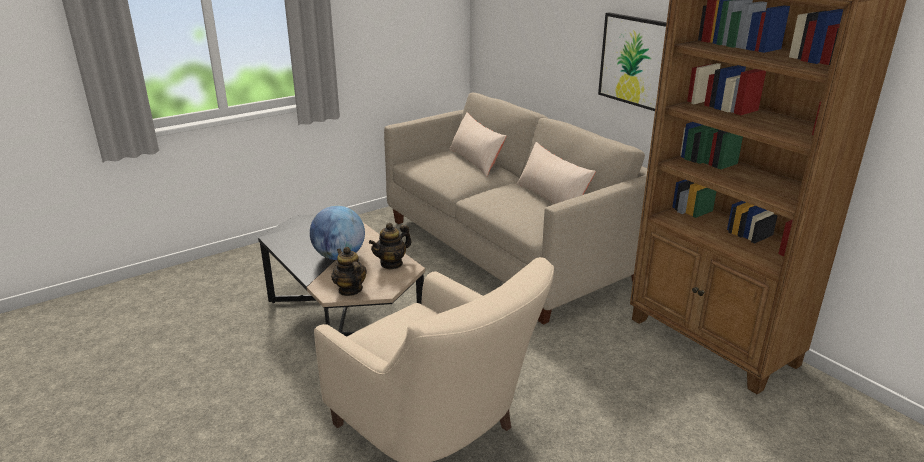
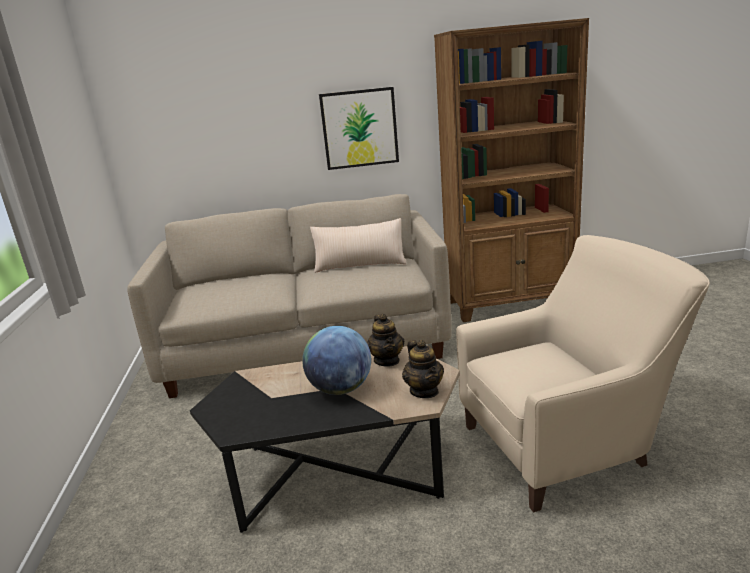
camera: 60 degrees left, 5 degrees down
teapot [331,247,367,296] -> teapot turned 105 degrees counterclockwise [402,340,444,398]
beige pillow [449,112,506,177] -> none

